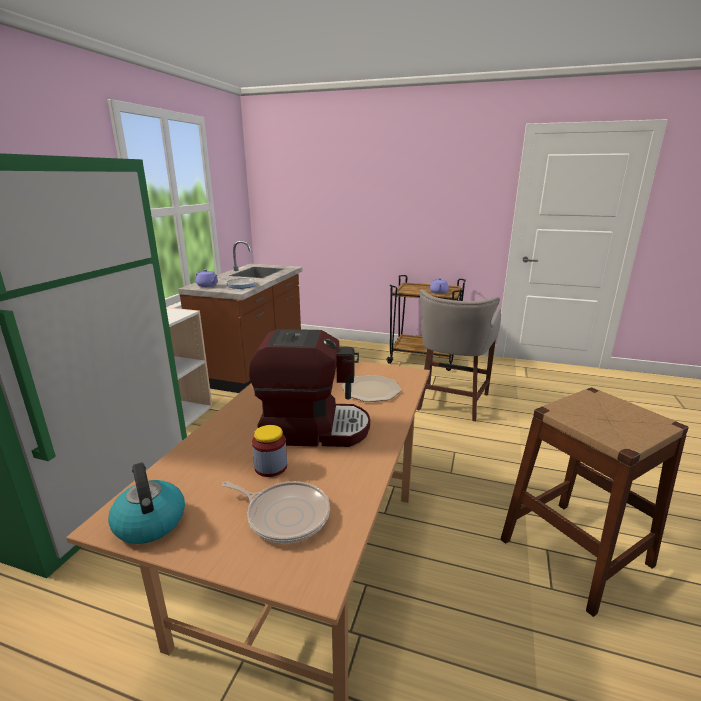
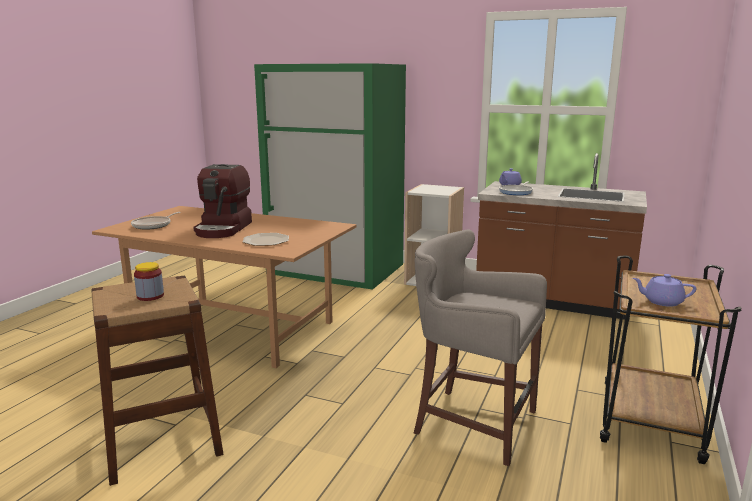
camera: 95 degrees right, 5 degrees down
kettle [108,463,185,544] -> none
jar [252,425,287,477] -> jar moved to [134,262,164,301]

